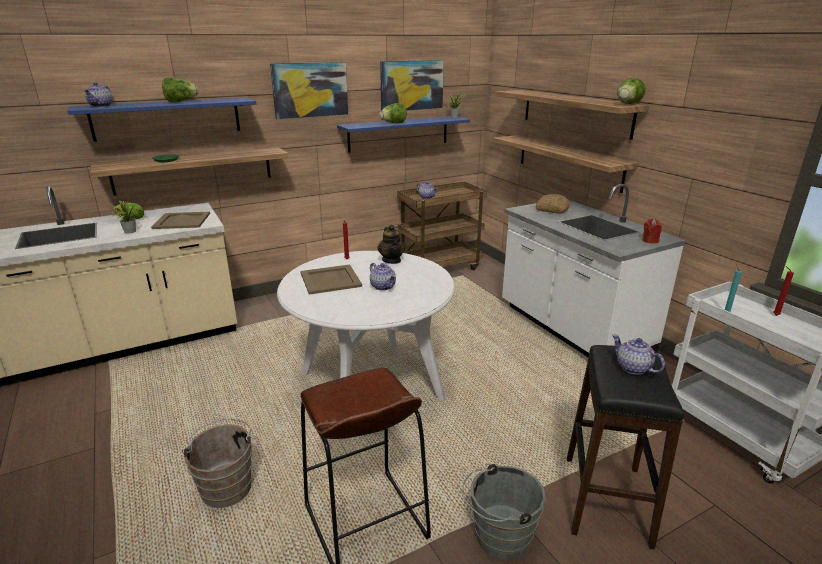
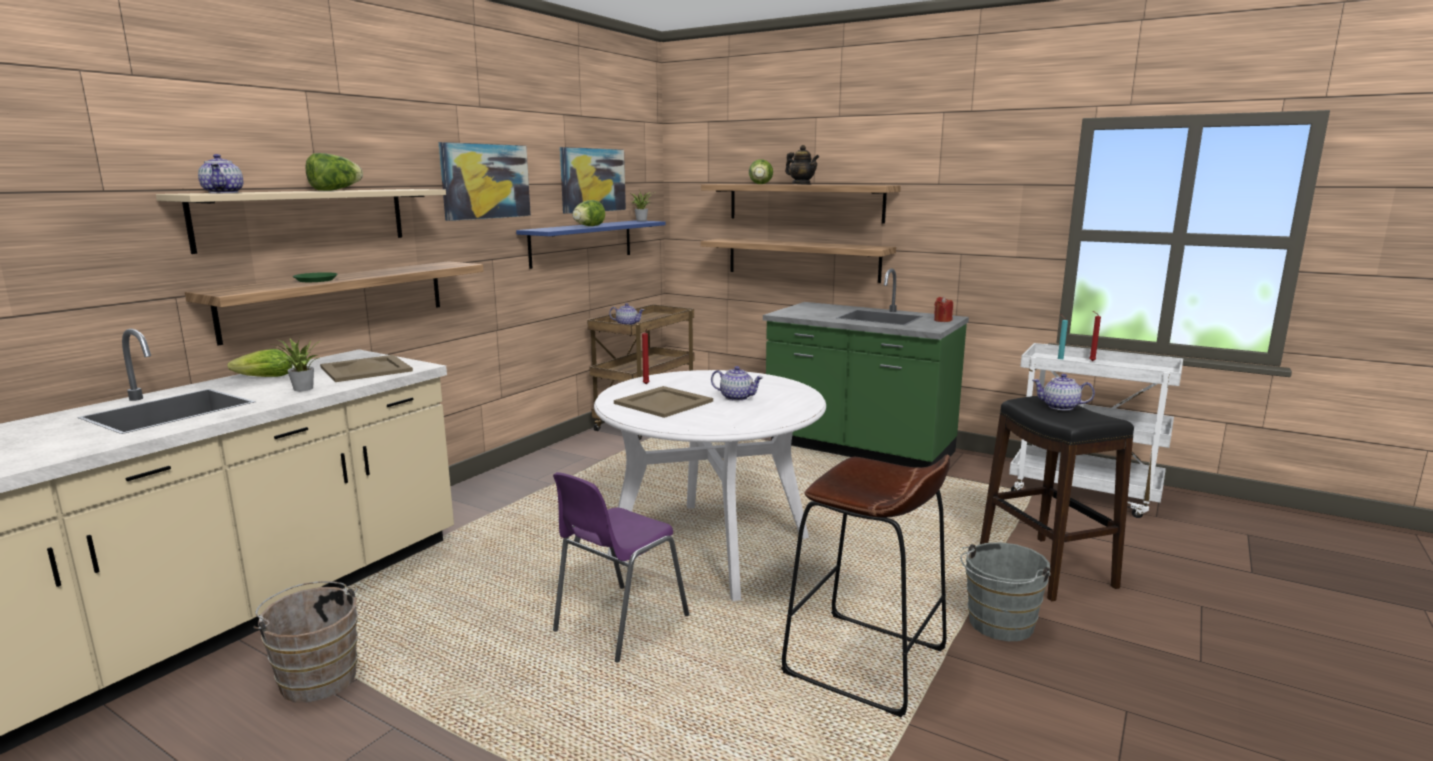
camera: 30 degrees left, 10 degrees down
blue shelf [68,98,256,142] -> beige shelf [156,189,446,254]
brown bucket [182,418,256,508] -> brown bucket moved to [253,581,358,703]
teapot [377,225,406,264] -> teapot moved to [785,145,819,185]
white counter [502,184,686,357] -> green counter [763,269,969,467]
bread [536,194,570,214] -> none
lettuce [617,78,646,104] -> lettuce moved to [749,159,773,184]
none -> purple chair [553,472,689,662]

